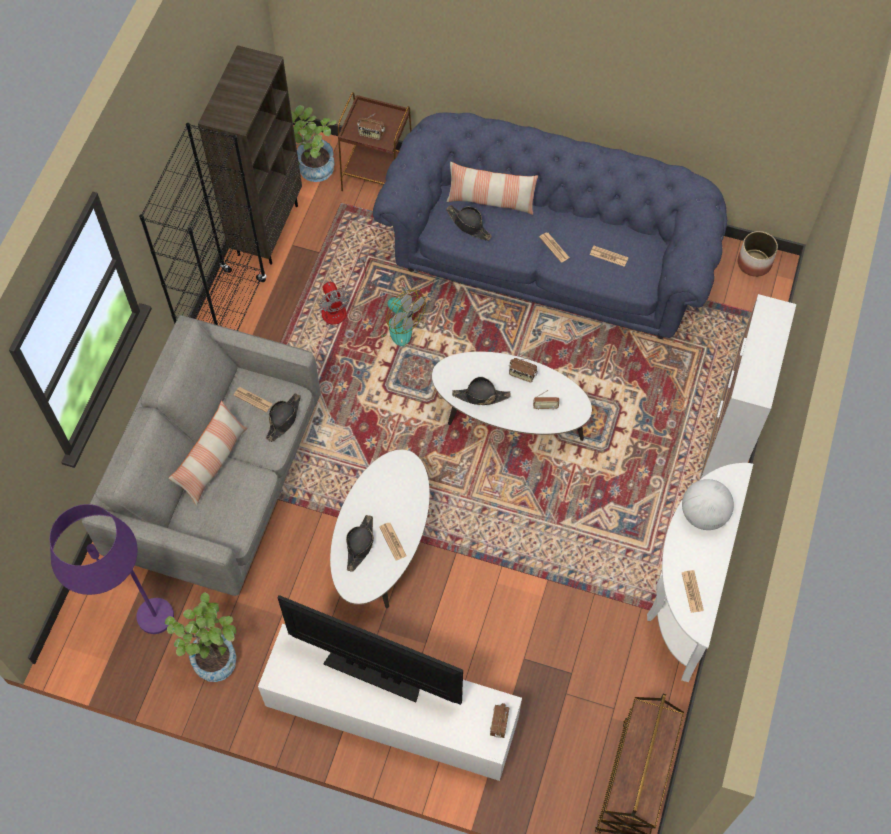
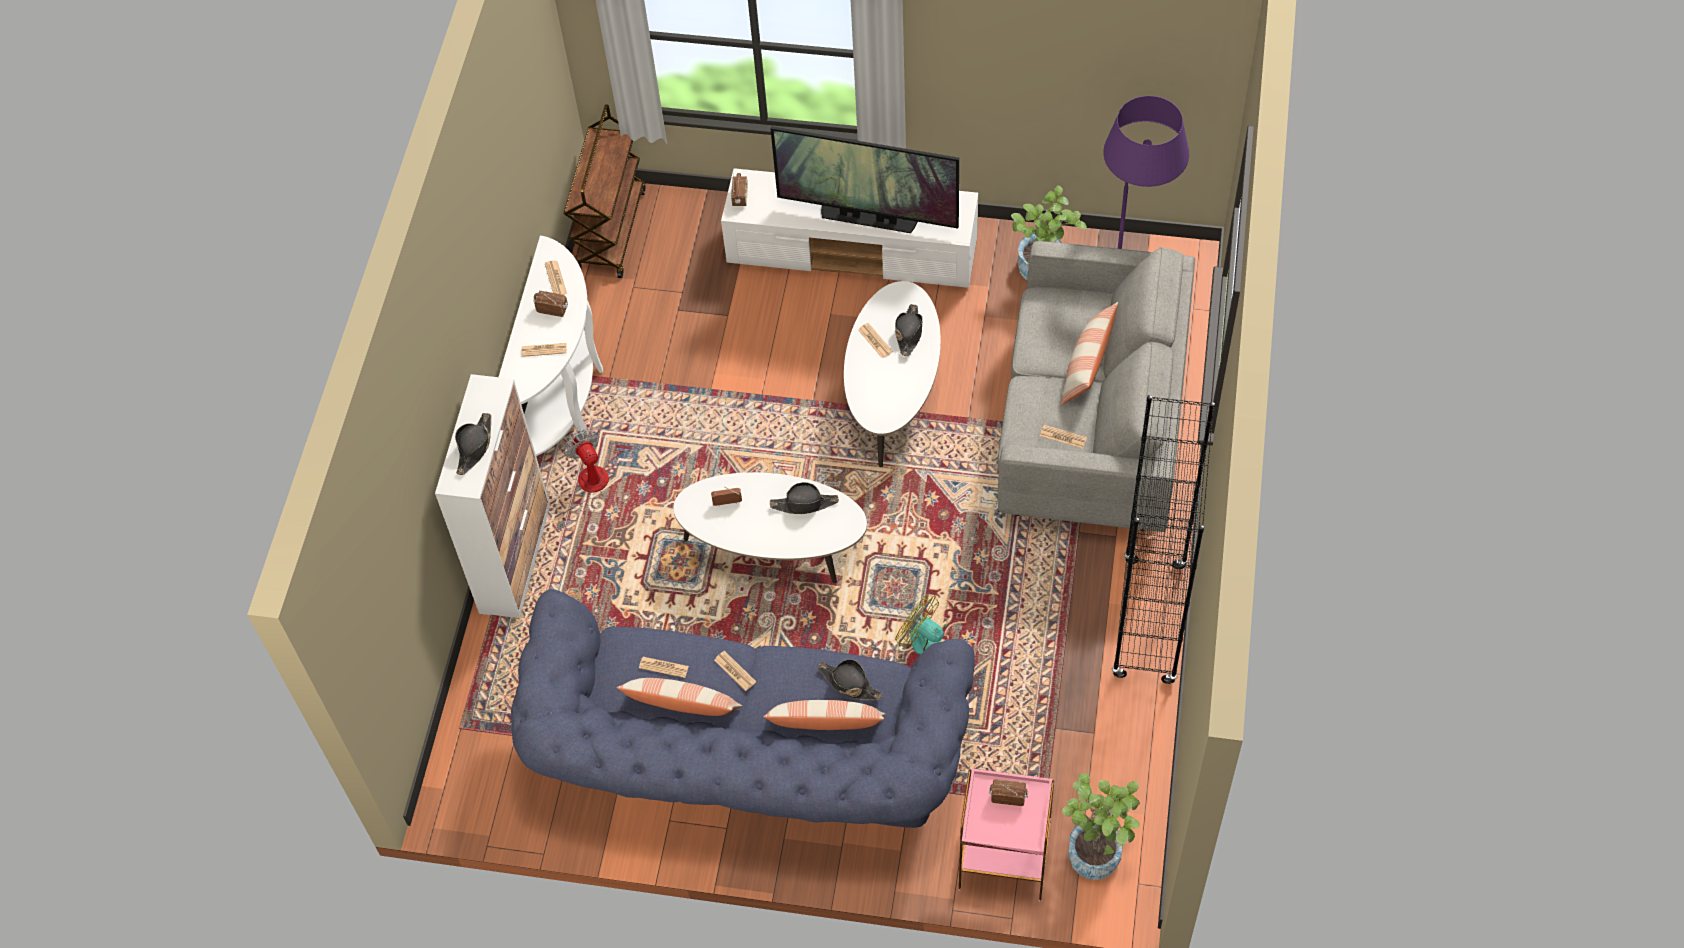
camera: 175 degrees right, 5 degrees down
brown bookcase [198,45,302,265] -> none
black hat [266,393,301,442] -> black hat moved to [455,413,491,475]
fan [319,256,366,325] -> fan moved to [557,429,609,531]
brown side table [338,92,412,191] -> pink side table [959,768,1054,902]
radio [509,358,538,383] -> radio moved to [533,291,568,317]
globe [682,479,734,530] -> newspaper [521,343,567,357]
planter [738,231,778,277] -> none
none -> pillow [617,678,742,716]

